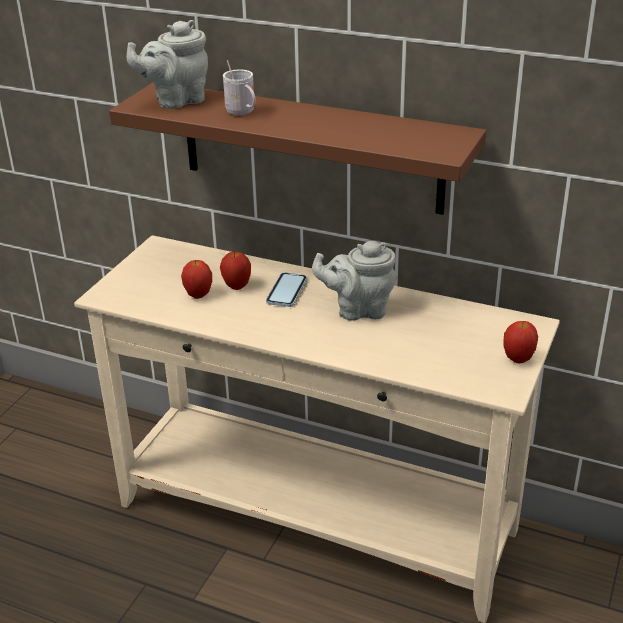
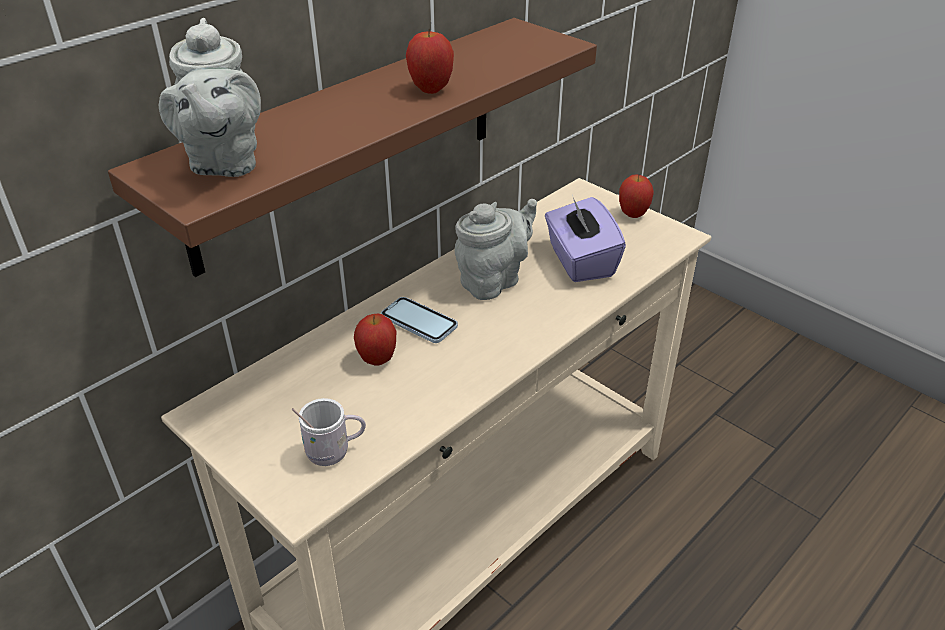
camera: 70 degrees left, 5 degrees up
apple [181,260,212,299] -> apple moved to [406,31,454,94]
white mug [223,60,256,115] -> white mug moved to [292,398,366,466]
grey teapot [312,241,397,321] -> grey teapot turned 150 degrees counterclockwise [455,199,537,300]
none -> purple tissue box [545,195,626,282]

